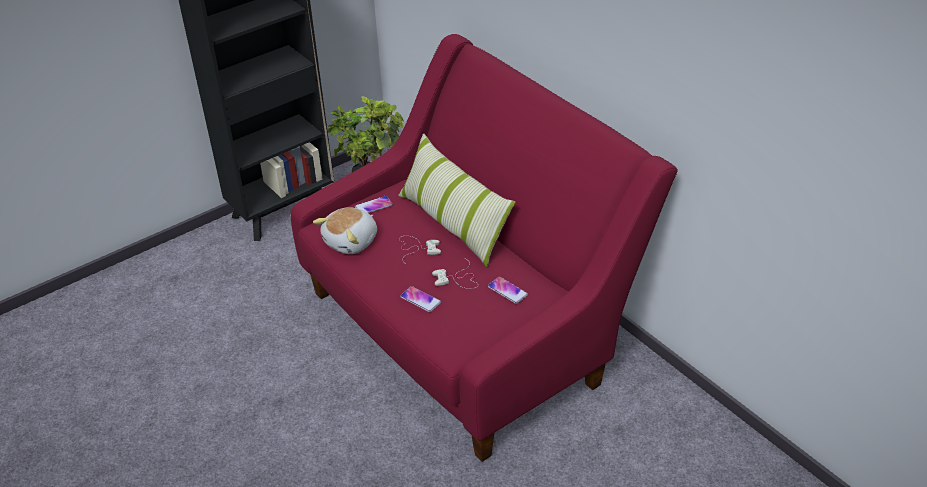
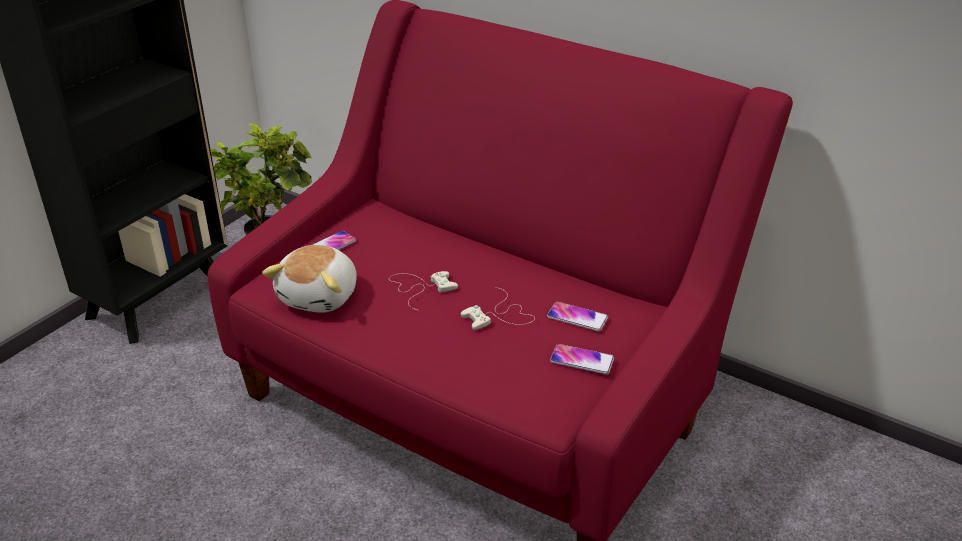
camera: 20 degrees left, 5 degrees down
pillow [398,134,516,267] -> none
phone [400,286,441,312] -> phone moved to [550,344,614,374]

